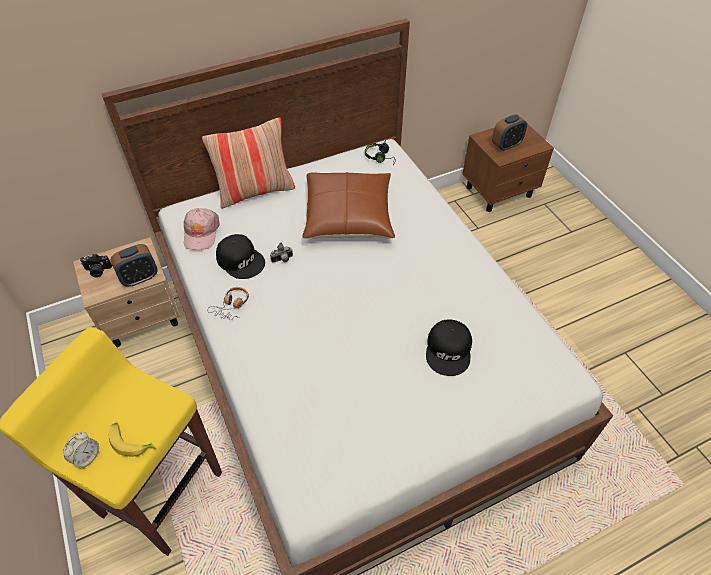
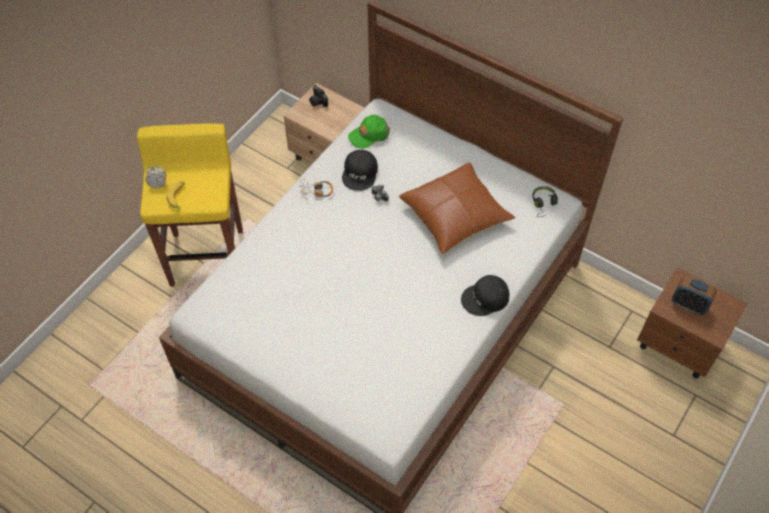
camera: 60 degrees right, 5 degrees up
alarm clock [111,244,157,286] -> none
pink cap [184,208,220,249] -> green cap [348,115,390,149]
pillow [202,117,295,209] -> none
black cap [426,319,472,376] -> black cap moved to [461,275,509,316]

